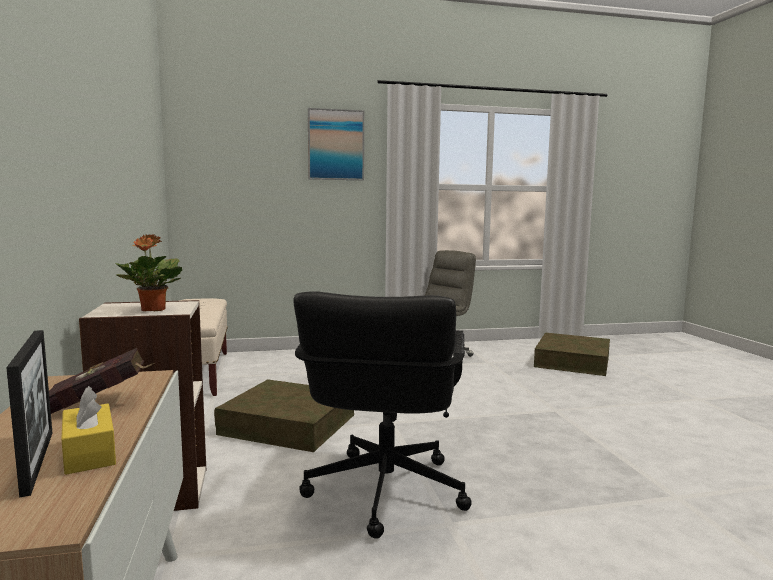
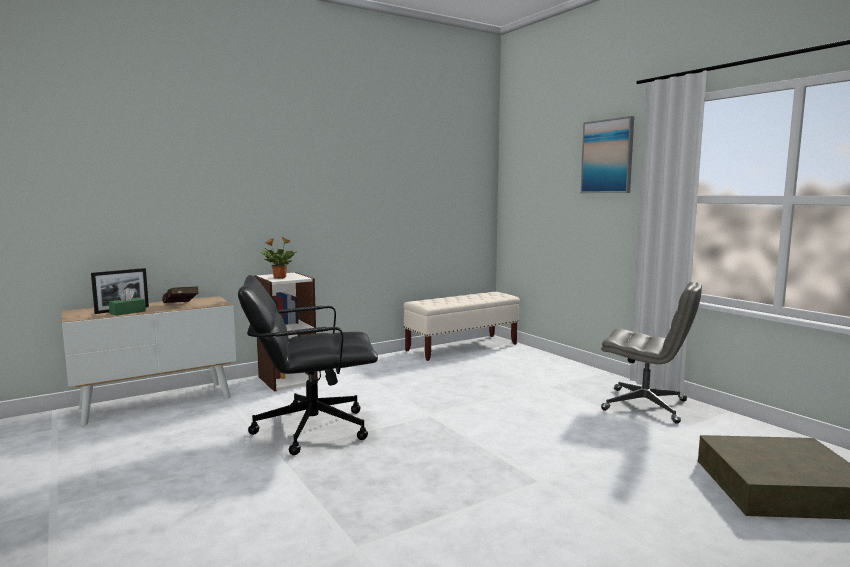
camera: 70 degrees right, 0 degrees up
yellow tissue box [61,386,116,475] -> green tissue box [109,288,146,316]
brown storage box [214,379,354,452] -> none

